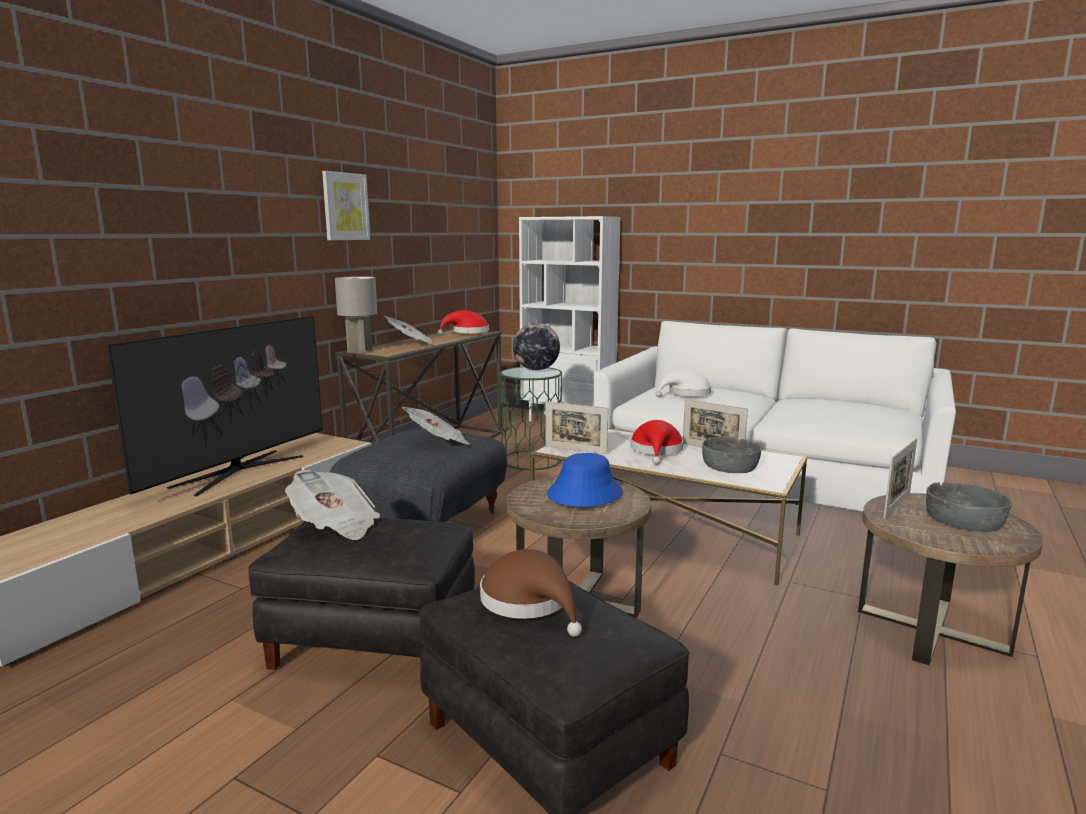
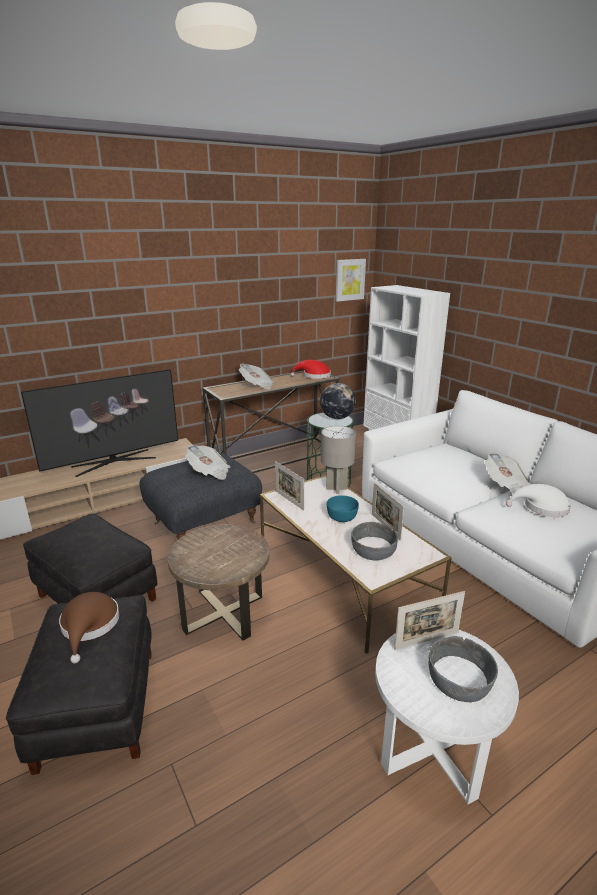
camera: 30 degrees right, 10 degrees up
newspaper [285,470,380,540] -> newspaper moved to [485,452,531,493]
picture [322,171,370,240] -> picture moved to [336,259,366,302]
grey table lamp [335,276,377,352] -> grey table lamp moved to [321,426,356,494]
blue hat [547,453,623,507] -> none
red hat [630,420,683,465] -> turquoise bowl [327,495,359,522]
white hat [655,369,711,397] -> white hat moved to [506,484,571,517]
brown side table [858,493,1043,665] -> white side table [375,630,519,804]

